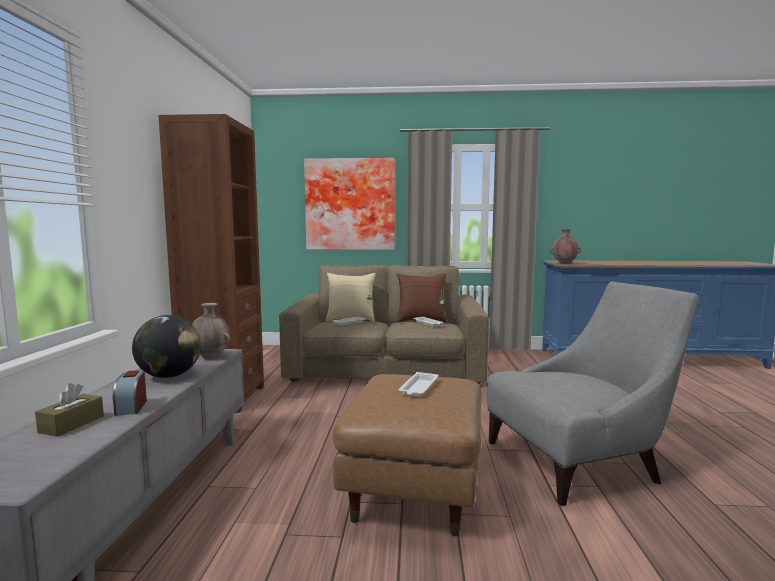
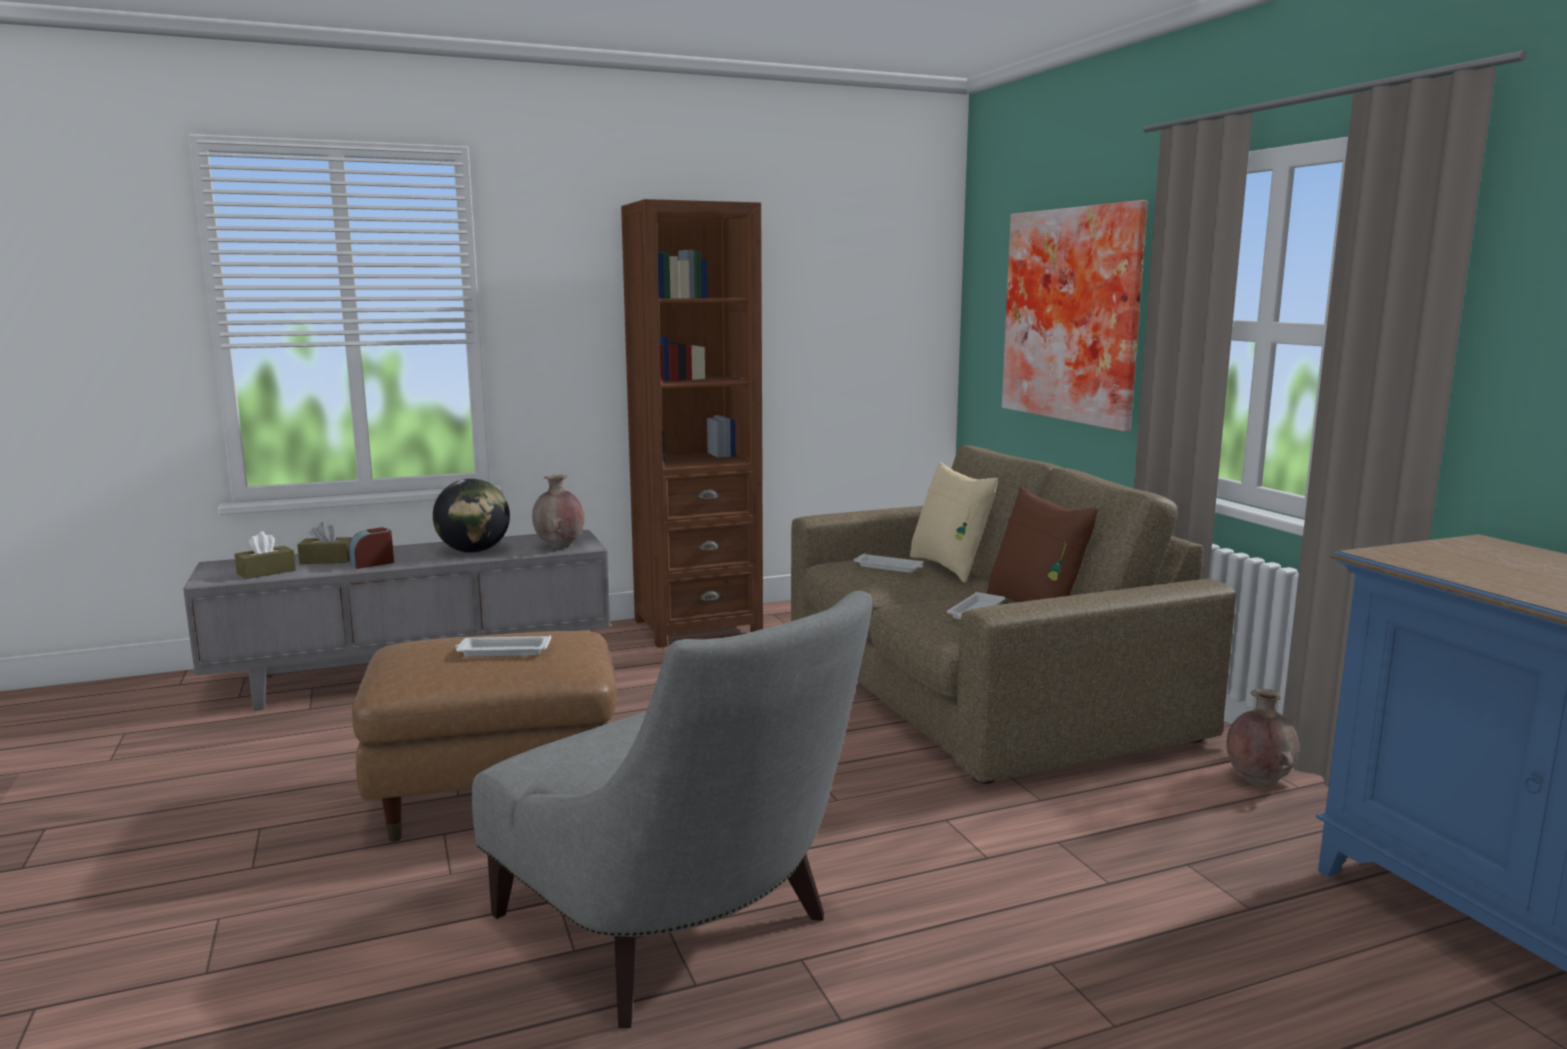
camera: 65 degrees right, 5 degrees up
brown vase [550,229,581,264] -> brown vase moved to [1227,689,1299,787]
none -> brown tissue box [234,531,296,579]

